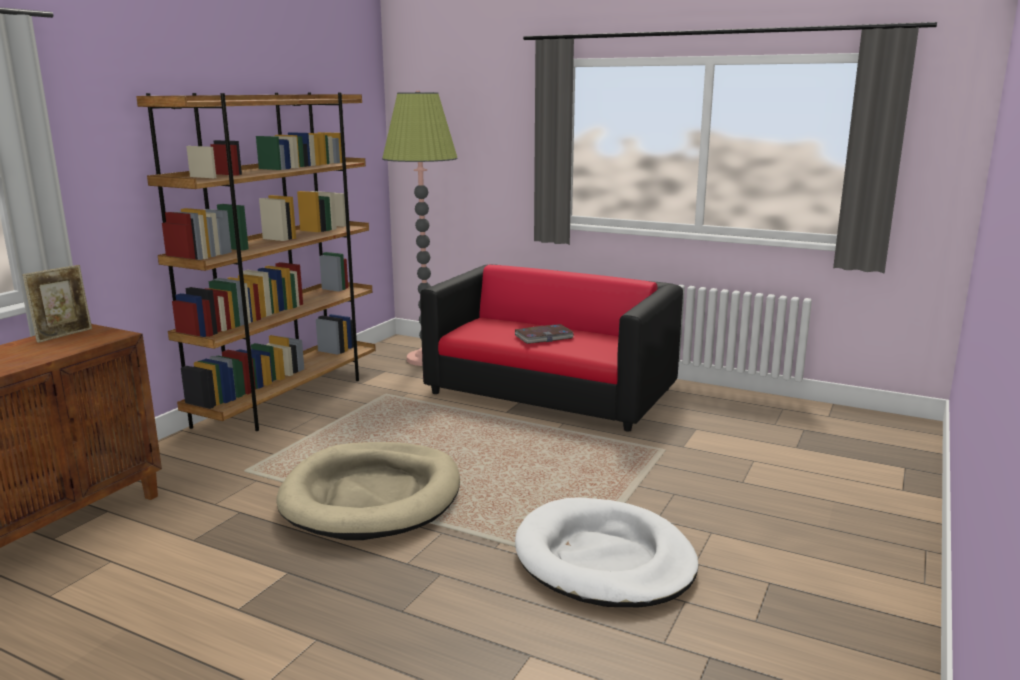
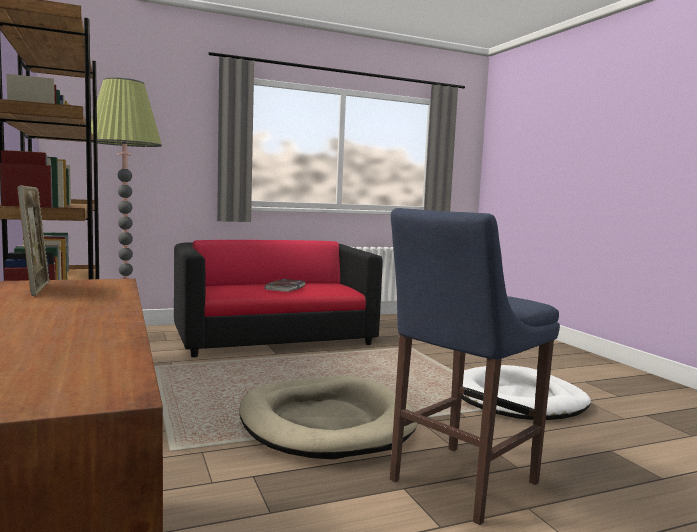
camera: 50 degrees left, 10 degrees down
none -> blue stool [390,208,560,525]

